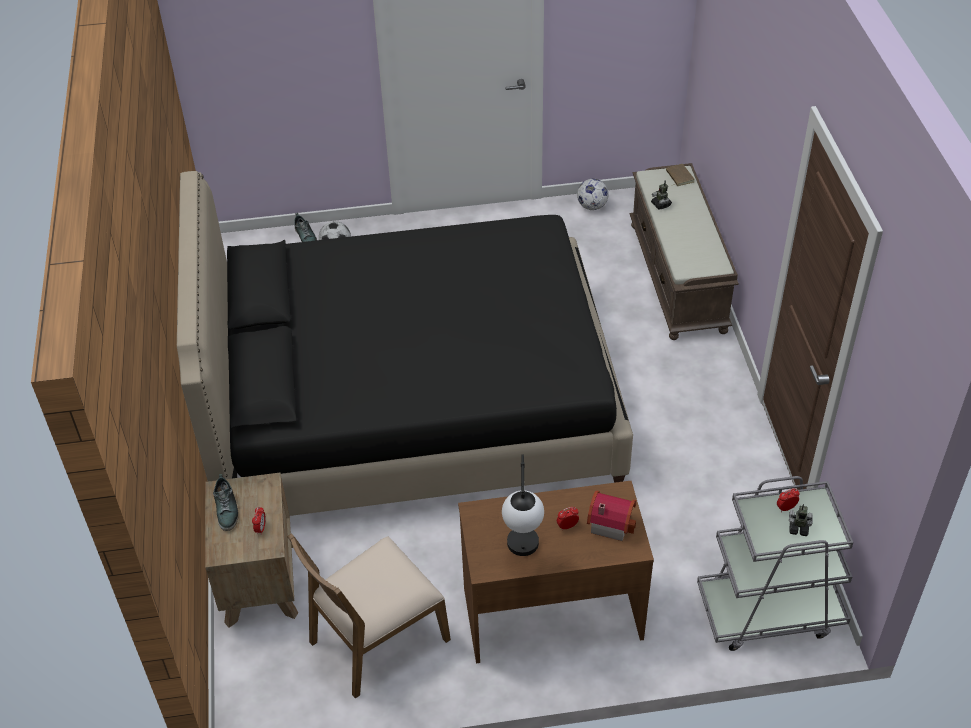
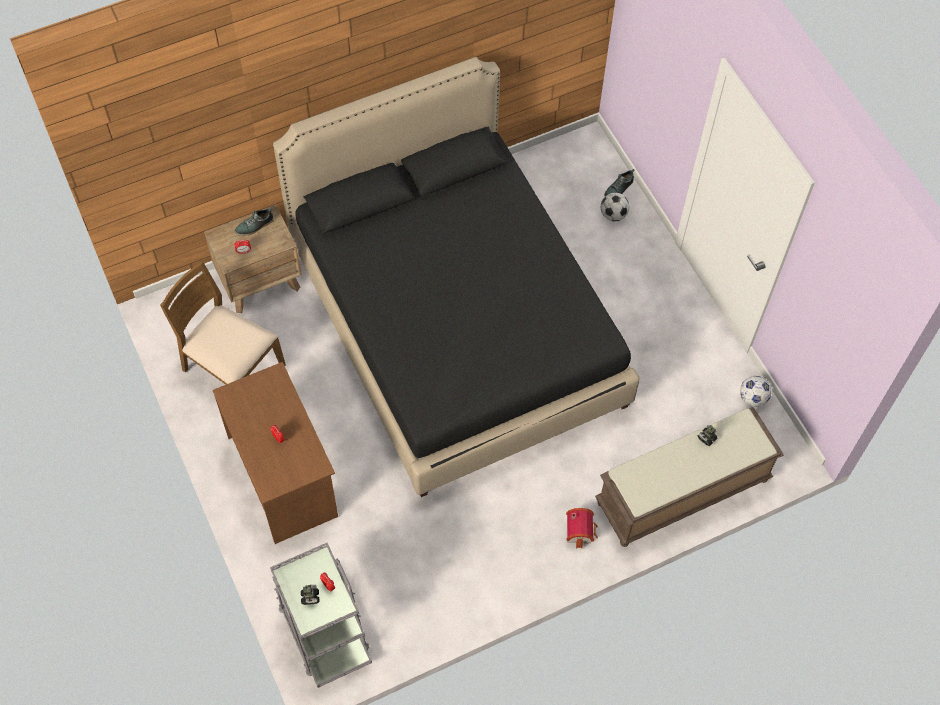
camera: 70 degrees right, 15 degrees up
table lamp [502,454,544,556] -> none
toy house [587,490,636,541] -> toy house moved to [566,508,598,549]
brown book [666,164,694,186] -> none

